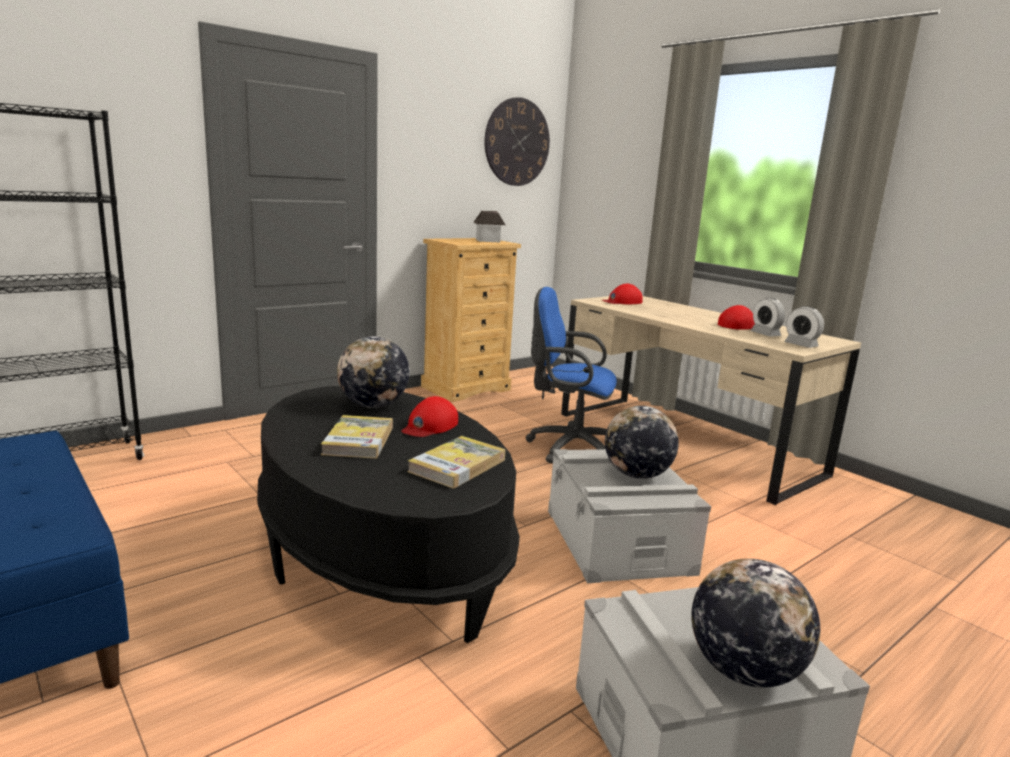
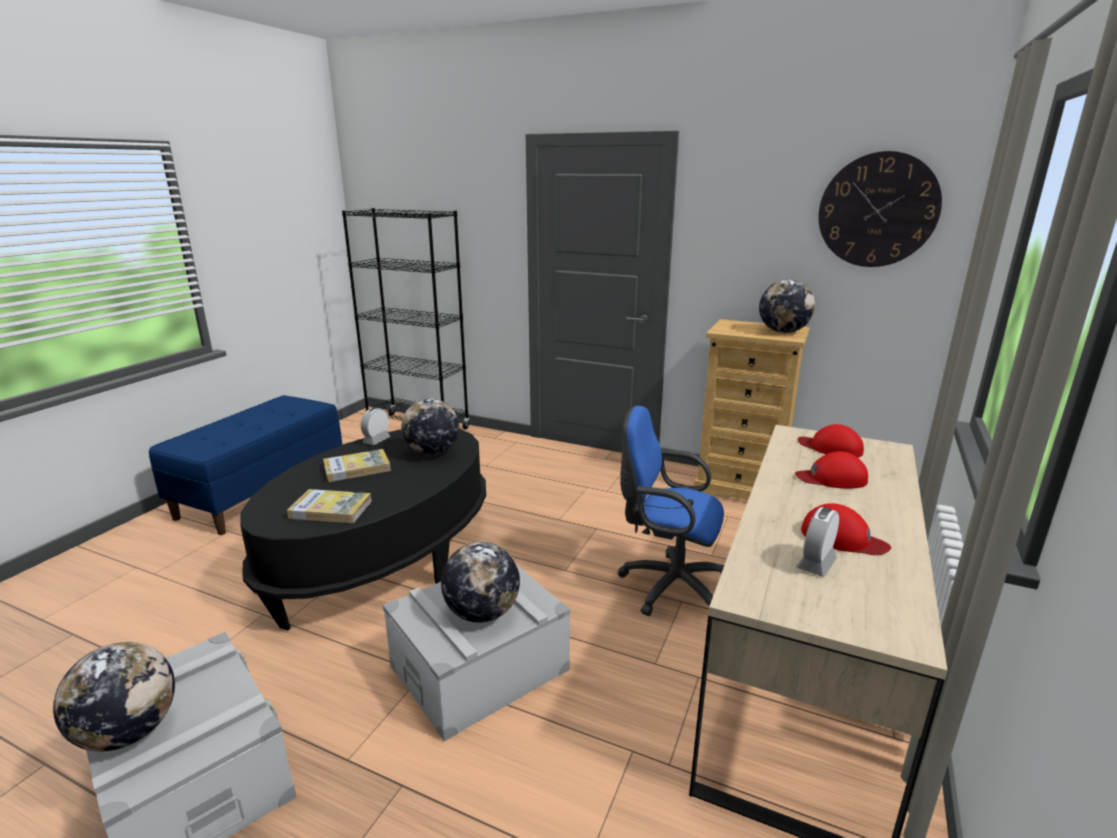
camera: 65 degrees right, 5 degrees up
red cap [401,396,458,437] -> red cap moved to [795,451,868,488]
toy house [474,211,505,242] -> globe [759,279,815,333]
blue office chair [526,287,617,464] -> blue office chair turned 60 degrees counterclockwise [618,405,724,616]
alarm clock [784,306,824,348] -> alarm clock moved to [361,407,391,445]

